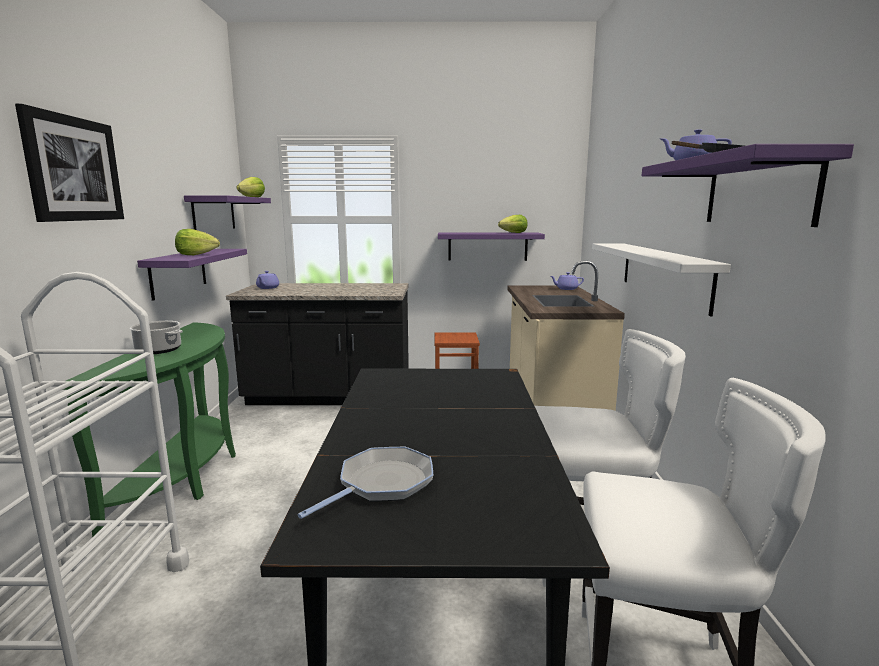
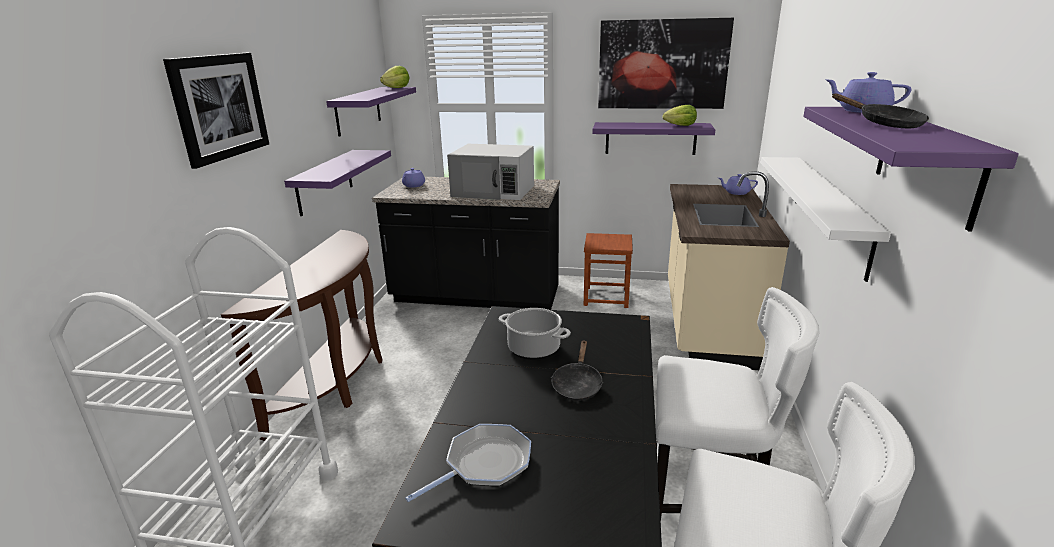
camera: 10 degrees right, 10 degrees up
green console table [63,323,236,537] -> brown console table [221,230,383,441]
cooking pot [130,321,183,354] -> cooking pot moved to [499,308,571,359]
lettuce [175,229,220,255] -> none
none -> white microwave [447,144,534,200]
none -> black frying pan [551,340,603,401]
none -> picture [598,18,734,109]

